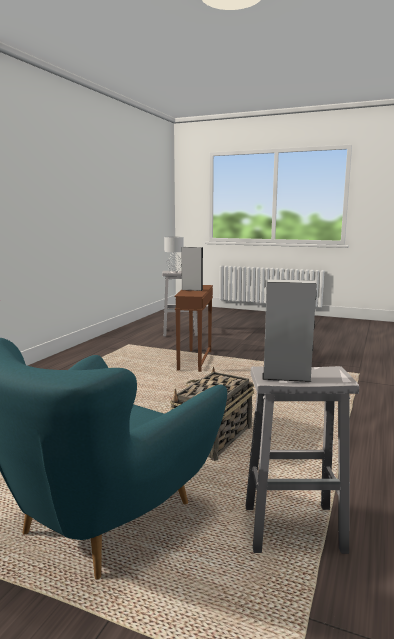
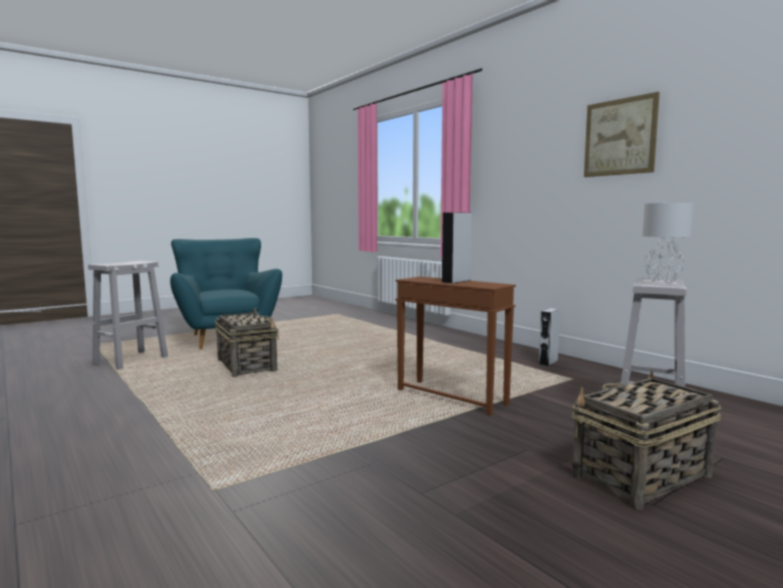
camera: 120 degrees right, 5 degrees down
grey speaker [263,280,317,382] -> grey speaker moved to [538,308,560,366]
none -> basket [572,370,722,510]
none -> picture [584,92,660,177]

